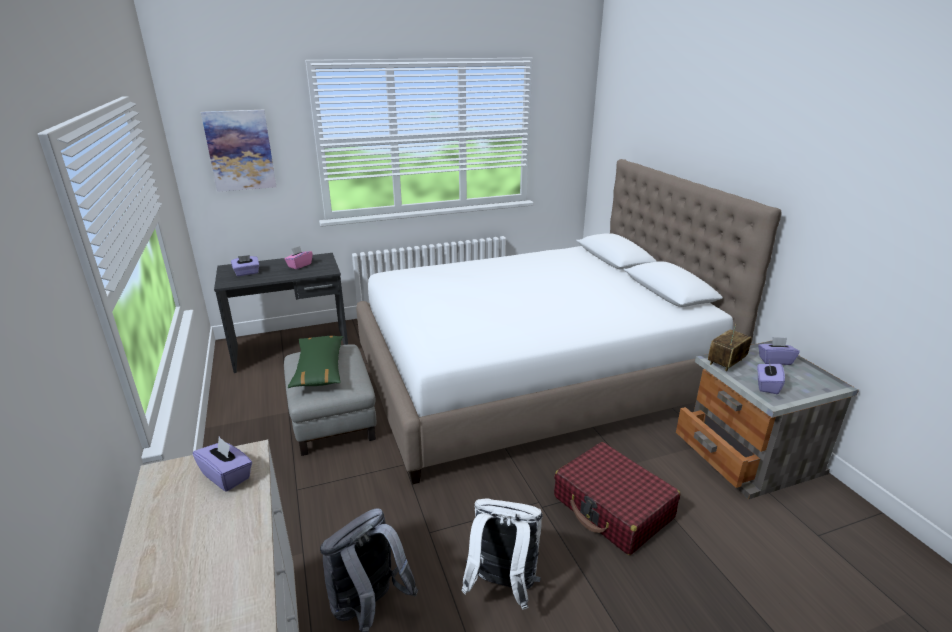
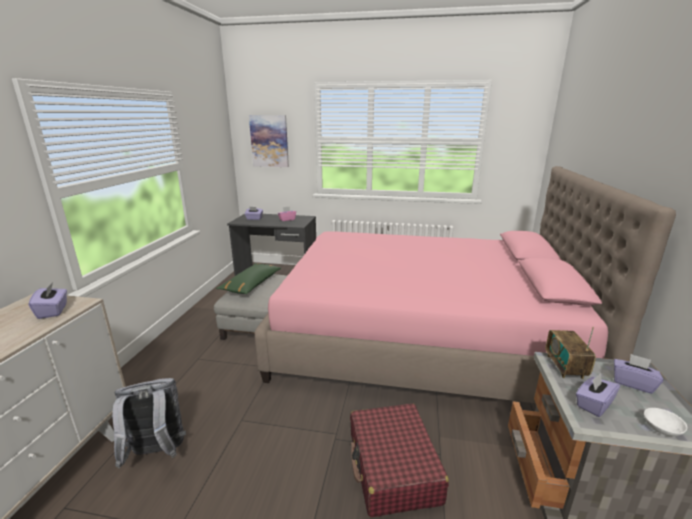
camera: 30 degrees right, 5 degrees down
white bed [356,159,781,484] -> pink bed [255,166,676,403]
white backpack [461,499,543,610] -> none
radio [708,324,751,371] -> radio turned 75 degrees counterclockwise [545,327,596,379]
none -> white bowl [644,408,687,436]

